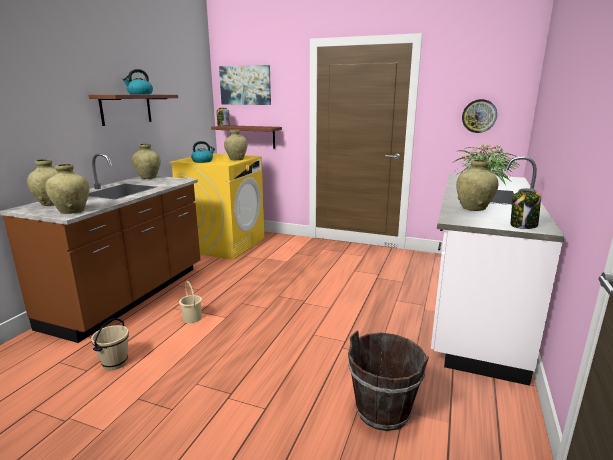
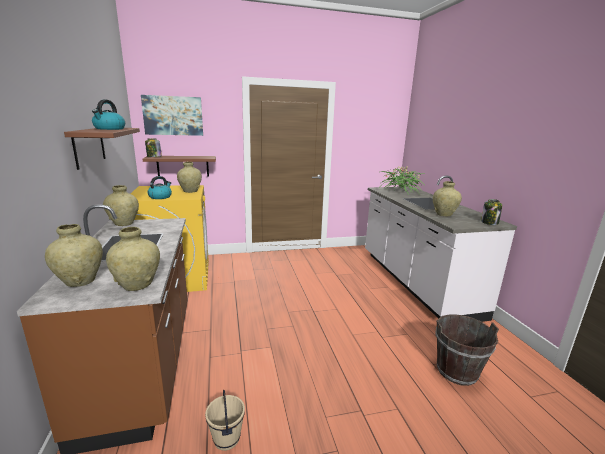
camera: 35 degrees left, 0 degrees up
beige bucket [179,281,202,323] -> none
wall clock [462,99,497,133] -> none

